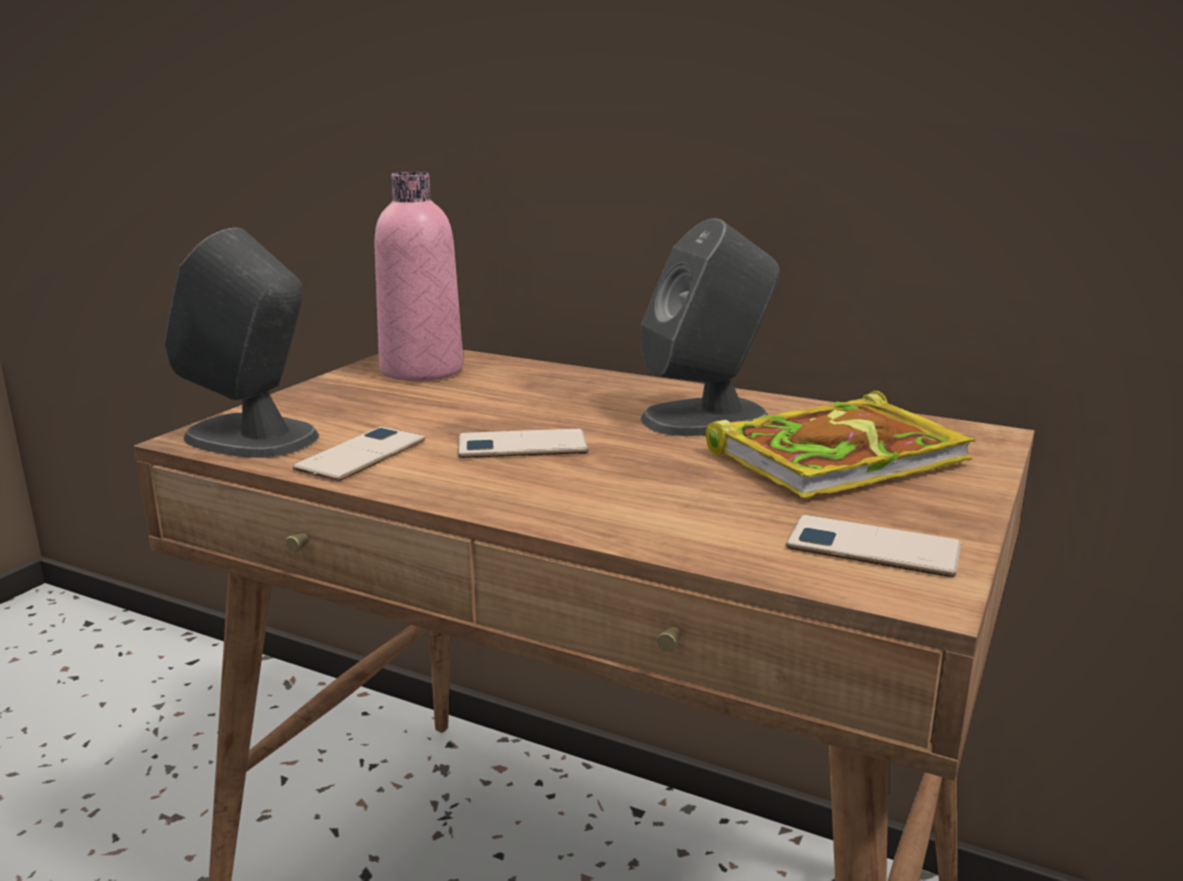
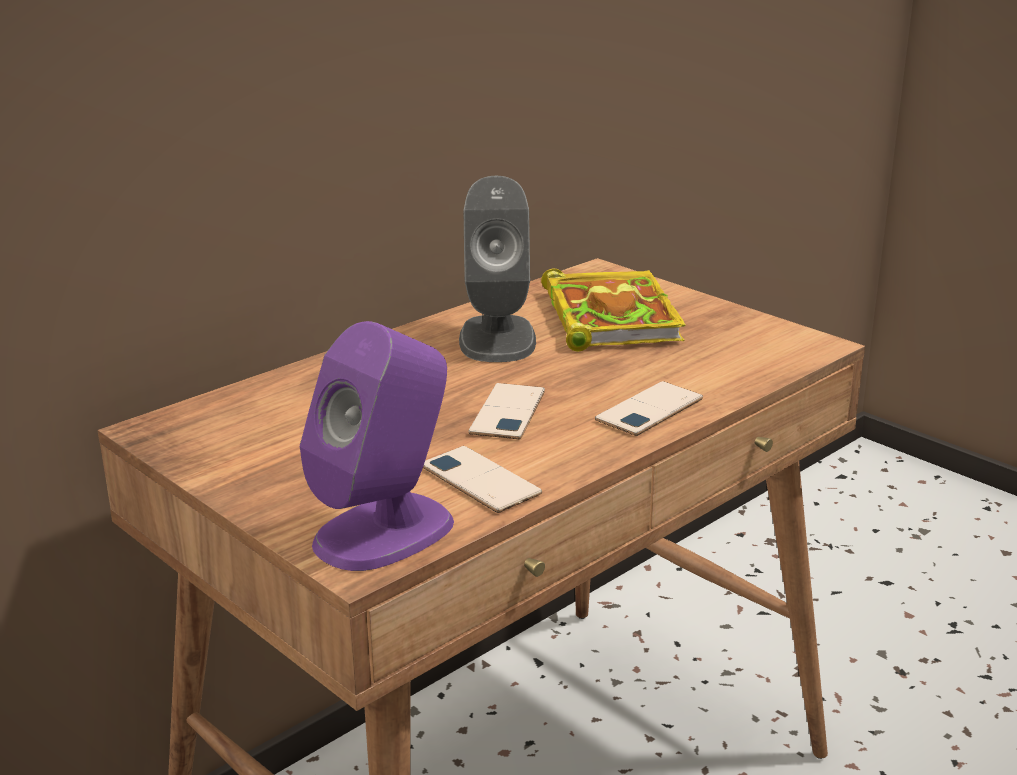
camera: 70 degrees left, 5 degrees up
grey speaker [164,228,319,458] -> purple speaker [300,321,454,571]
pink bottle [374,172,463,381] -> none
phone [786,515,961,577] -> phone moved to [595,381,703,436]

